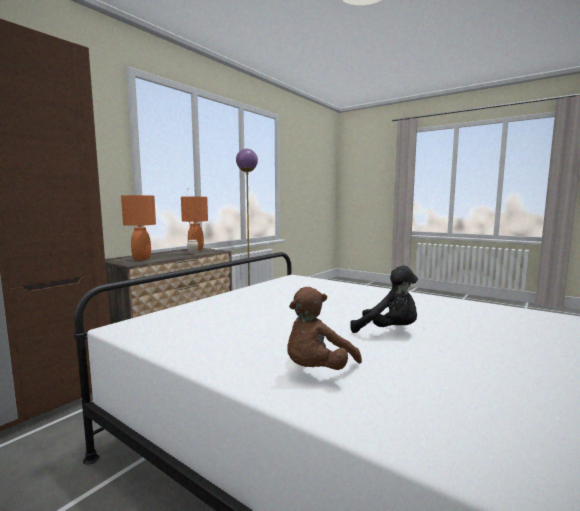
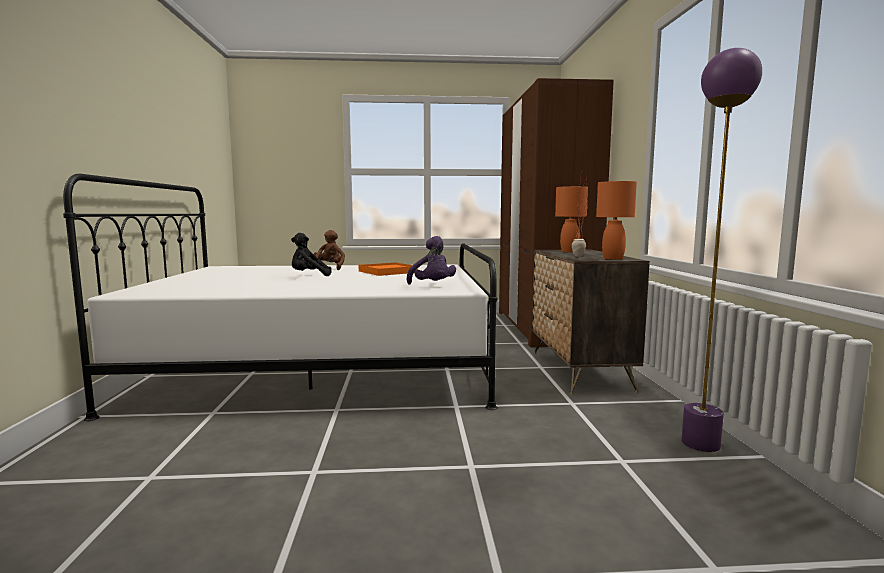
camera: 140 degrees right, 0 degrees up
none -> orange tray [359,262,417,276]
none -> purple plush toy [407,236,456,285]

